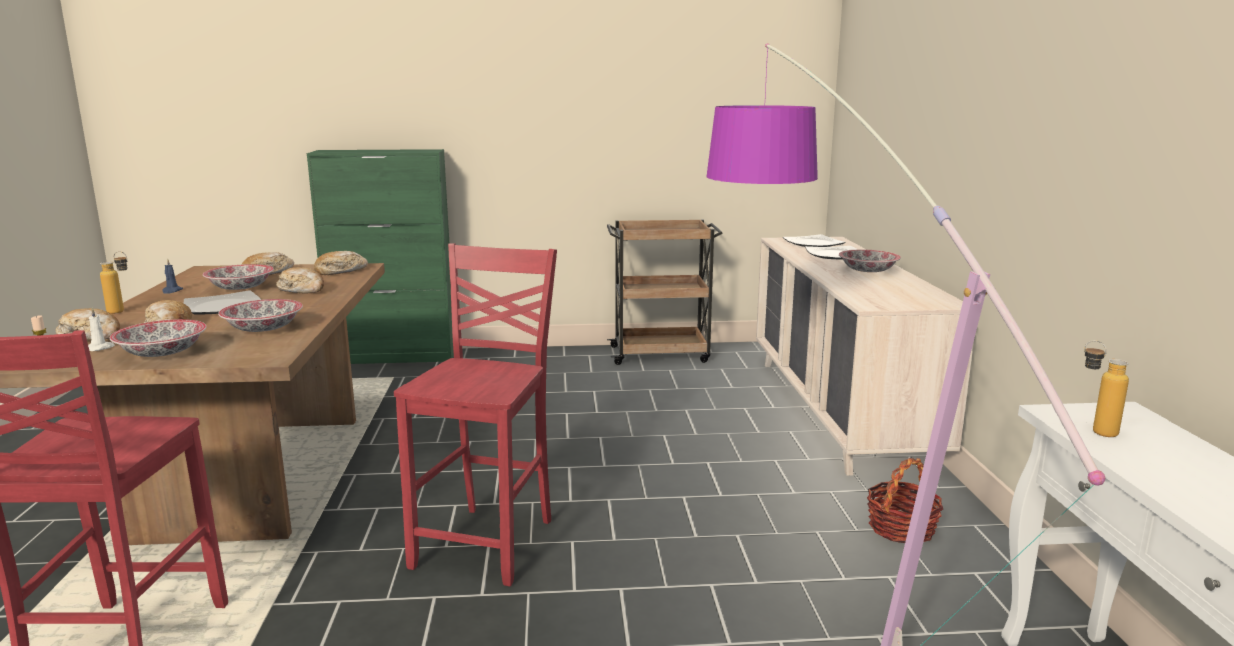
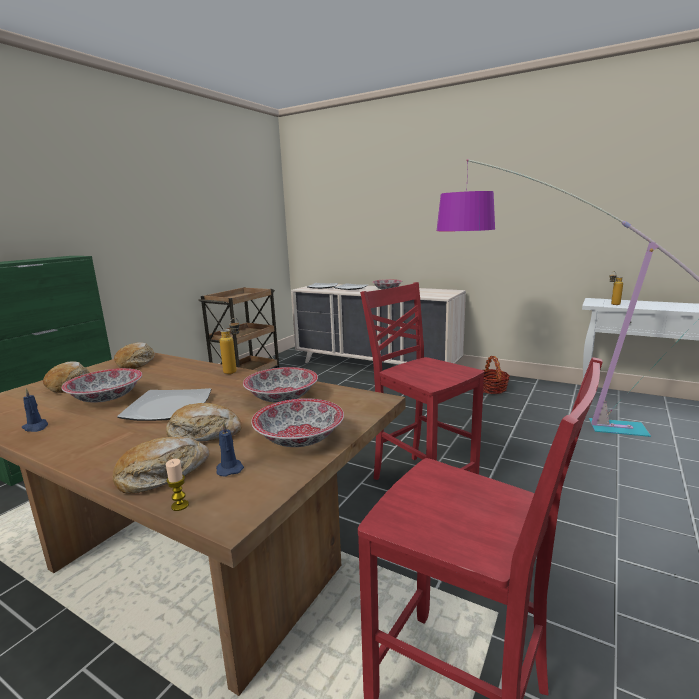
camera: 55 degrees left, 0 degrees up
white candle [88,307,115,351] -> blue candle [216,422,244,477]
bottle [100,251,128,314] -> bottle moved to [219,318,240,374]
bread [276,267,324,293] -> none

